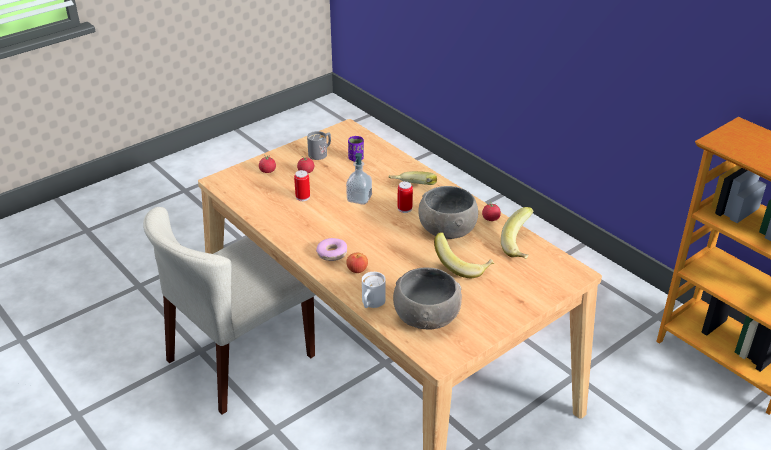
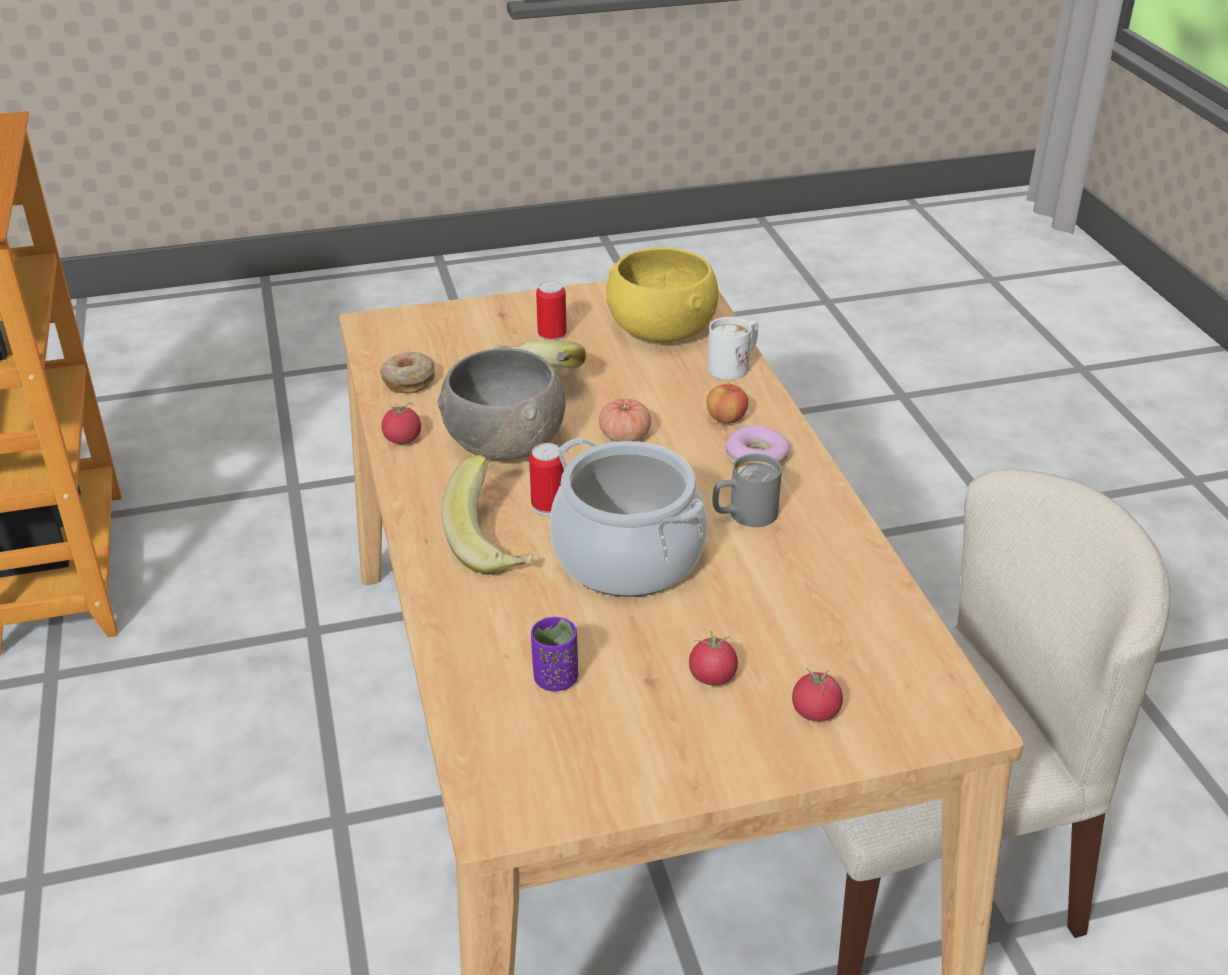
camera: 155 degrees left, 0 degrees up
can [294,170,310,201] -> can moved to [536,280,567,341]
grey mug [307,131,331,160] -> grey mug moved to [712,454,782,527]
soap dispenser [346,153,372,205] -> cooking pot [549,437,707,597]
grey bowl [393,267,462,330] -> yellow bowl [606,248,719,342]
banana [501,207,534,259] -> donut [380,352,435,394]
none -> tomato [599,399,651,442]

